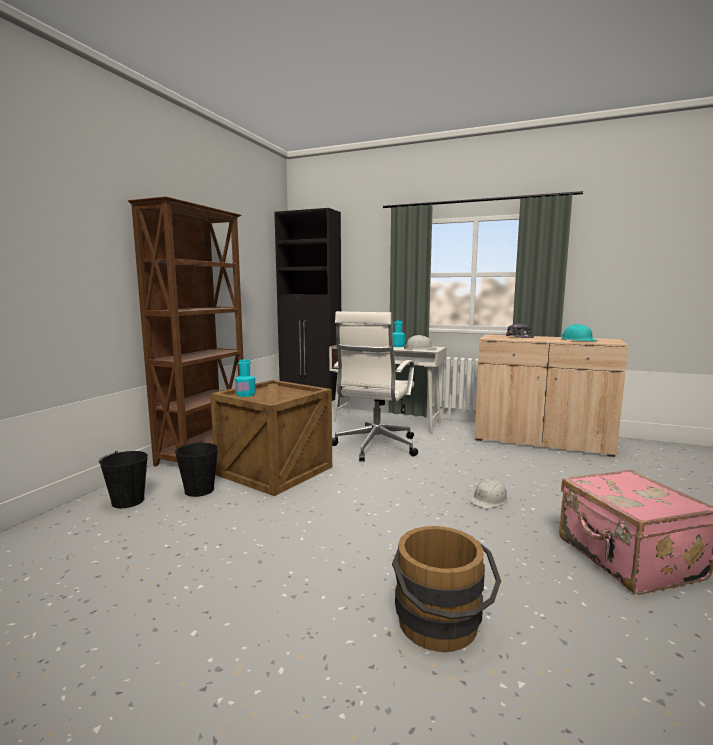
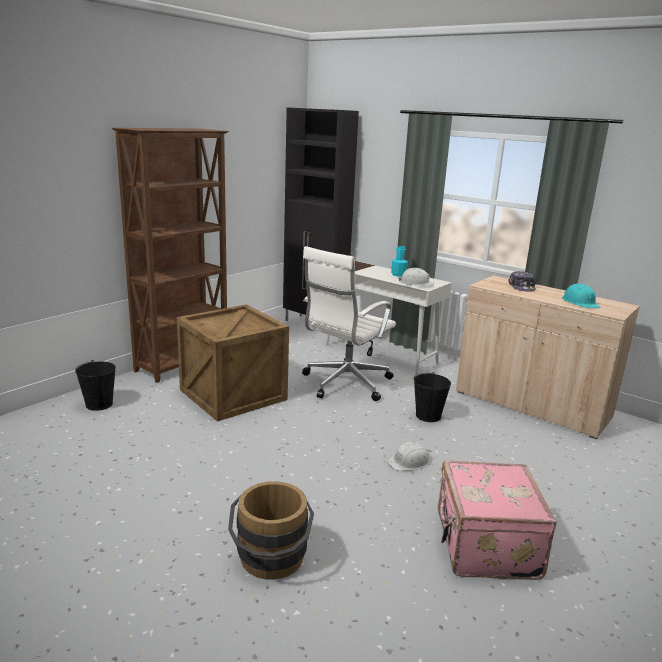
camera: 15 degrees right, 10 degrees up
black bucket [174,441,218,497] -> black bucket moved to [414,372,451,422]
turquoise bottle [235,359,256,397] -> none

